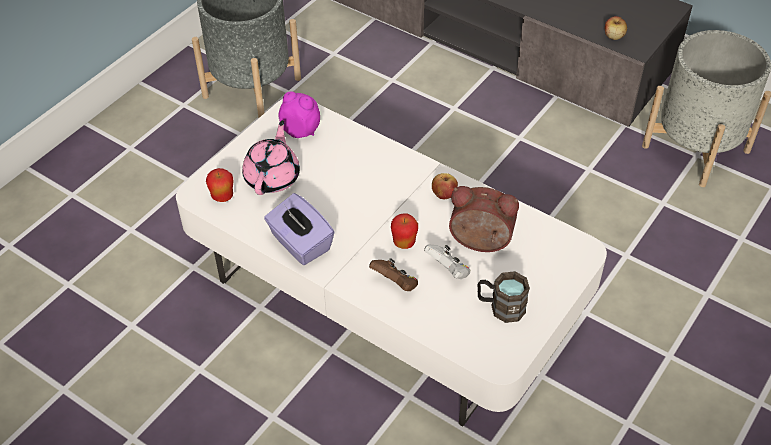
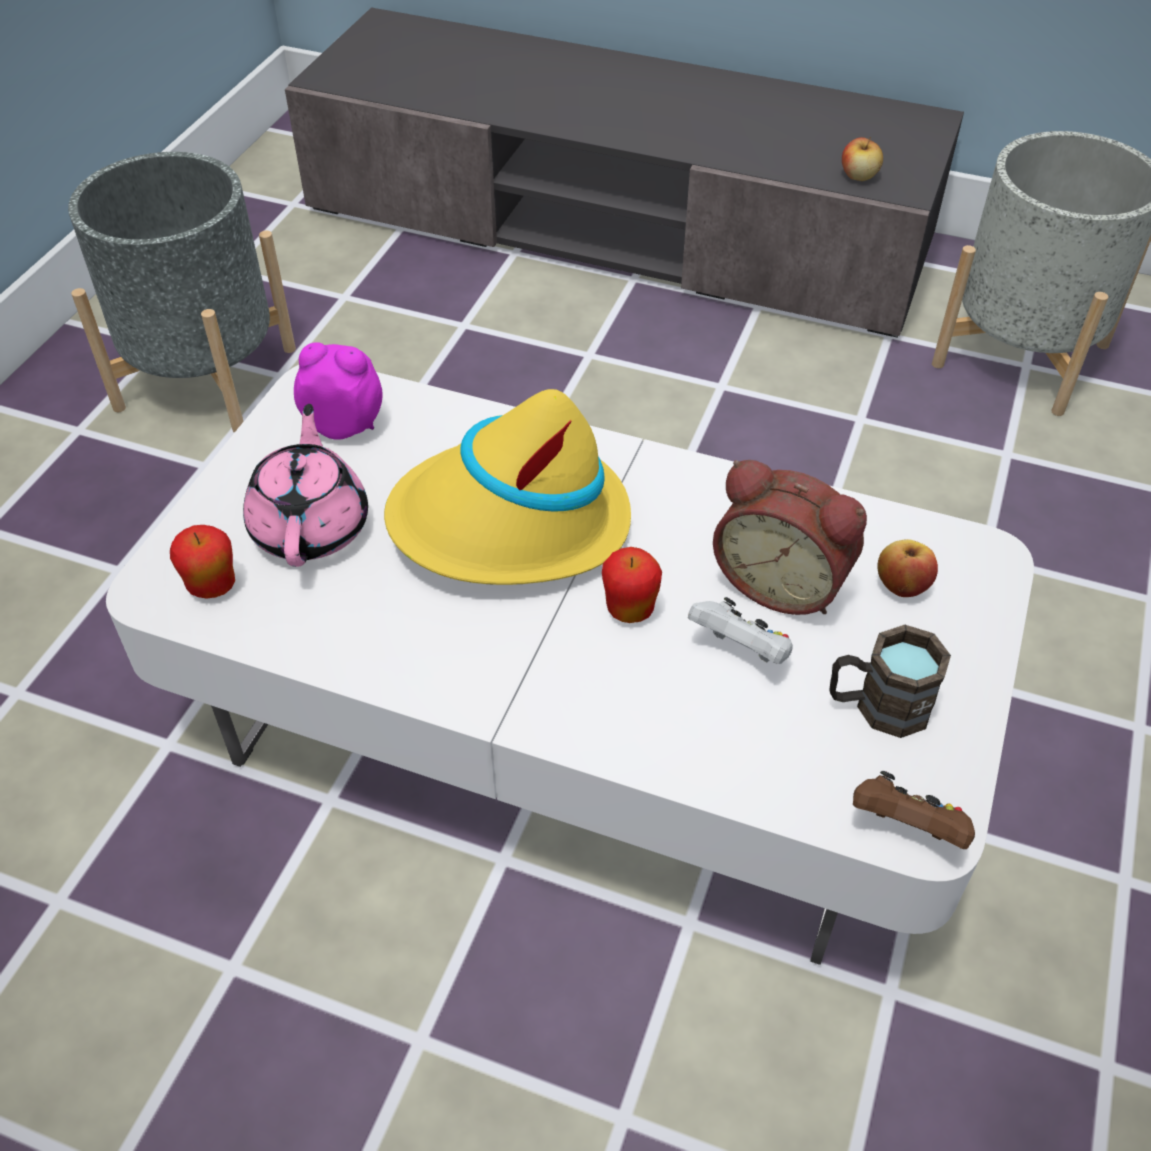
camera: 15 degrees left, 0 degrees up
purple tissue box [264,193,334,265] -> none
brown game controller [369,258,418,291] -> brown game controller moved to [853,771,975,849]
apple [432,173,458,199] -> apple moved to [877,539,938,597]
alarm clock [449,186,519,252] -> alarm clock turned 150 degrees counterclockwise [713,460,867,615]
none -> yellow hat [384,389,631,585]

